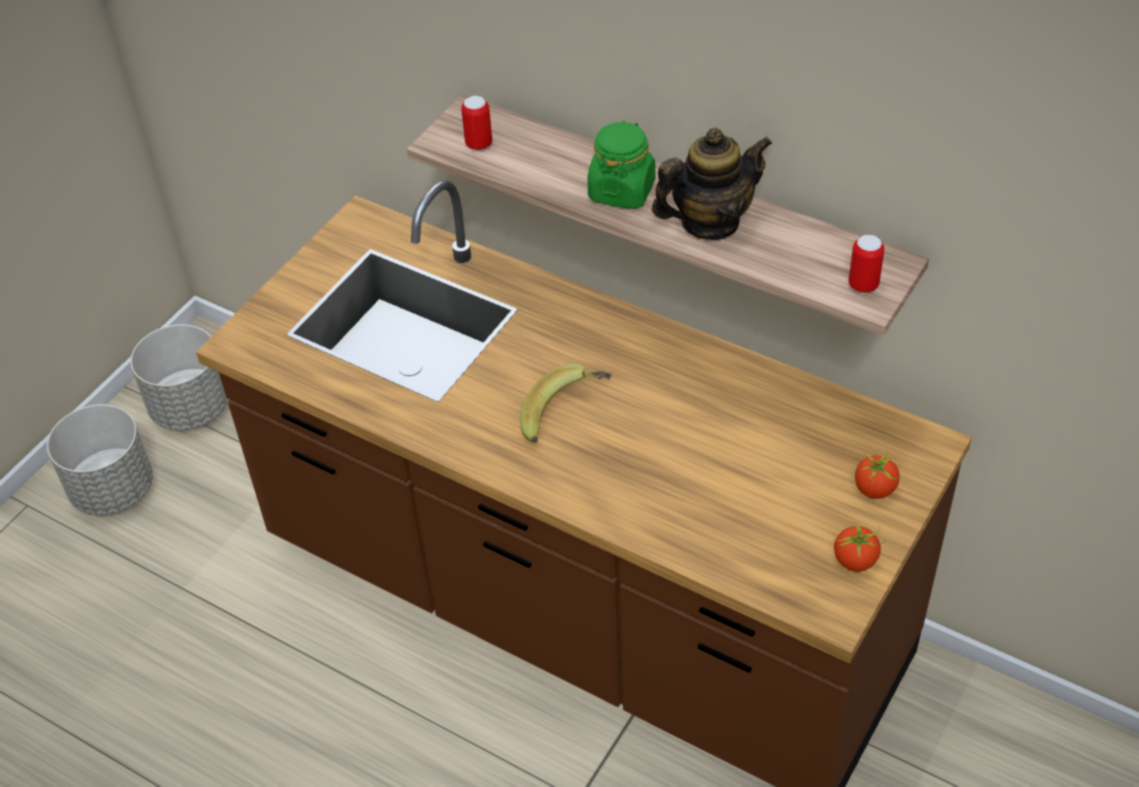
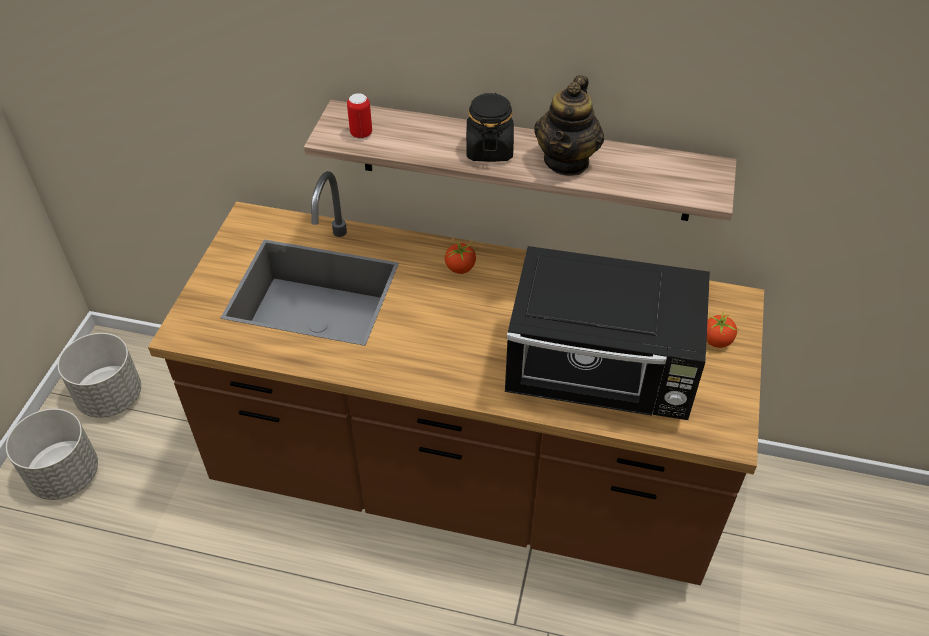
camera: 20 degrees left, 0 degrees up
banana [520,364,611,443] -> none
green jar [587,121,656,209] -> black jar [466,93,514,162]
teapot [652,128,772,240] -> teapot turned 150 degrees clockwise [534,75,604,176]
tomato [833,521,886,572] -> tomato moved to [445,240,476,274]
can [849,235,884,293] -> none
none -> black microwave [505,246,710,420]

